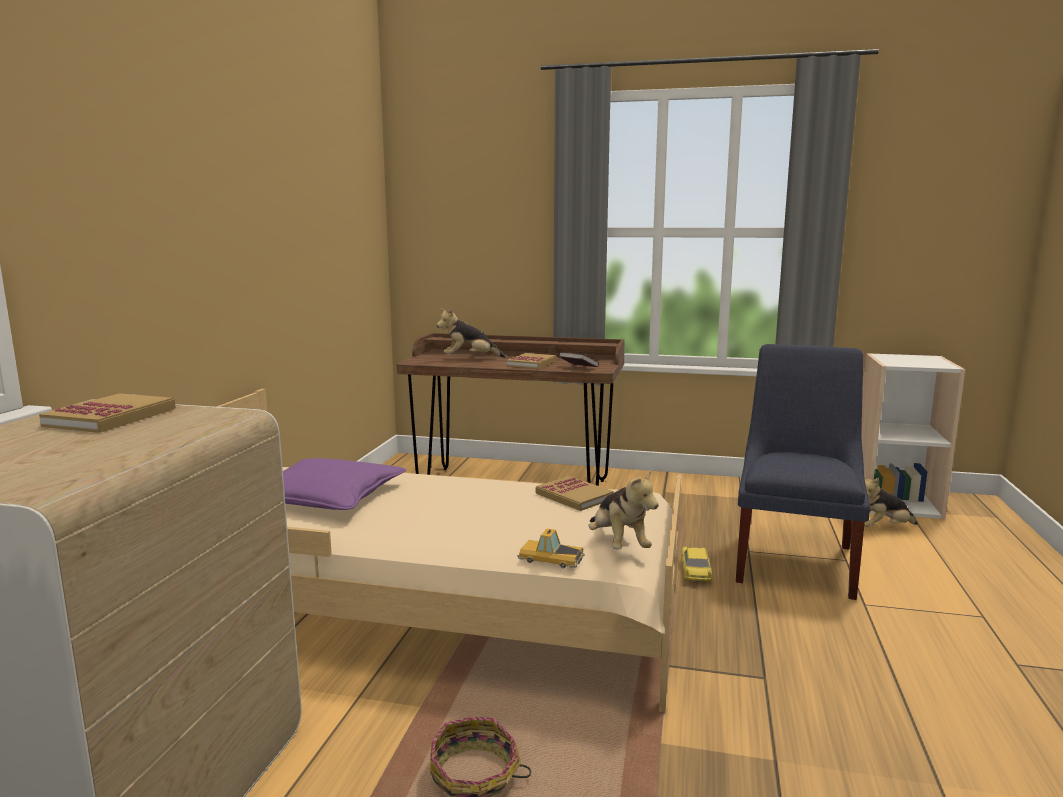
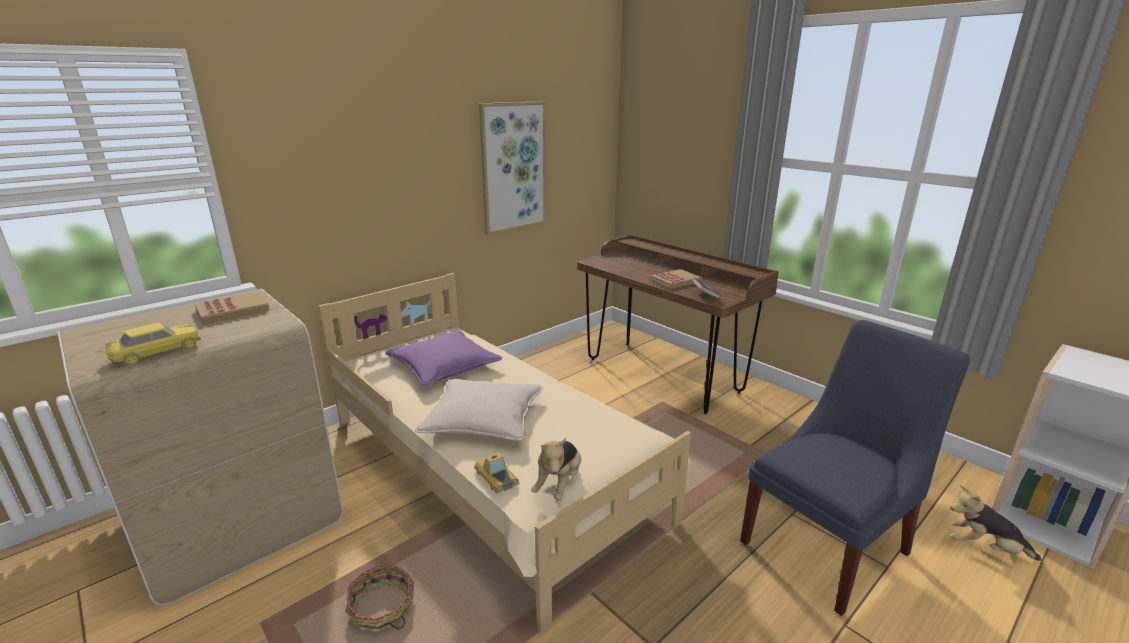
camera: 35 degrees right, 10 degrees up
plush toy [437,308,506,358] -> none
book [536,476,614,511] -> none
yellow toy car [681,547,712,582] -> yellow toy car moved to [105,323,201,365]
none -> beige pillow [415,379,542,441]
none -> picture [479,101,546,235]

